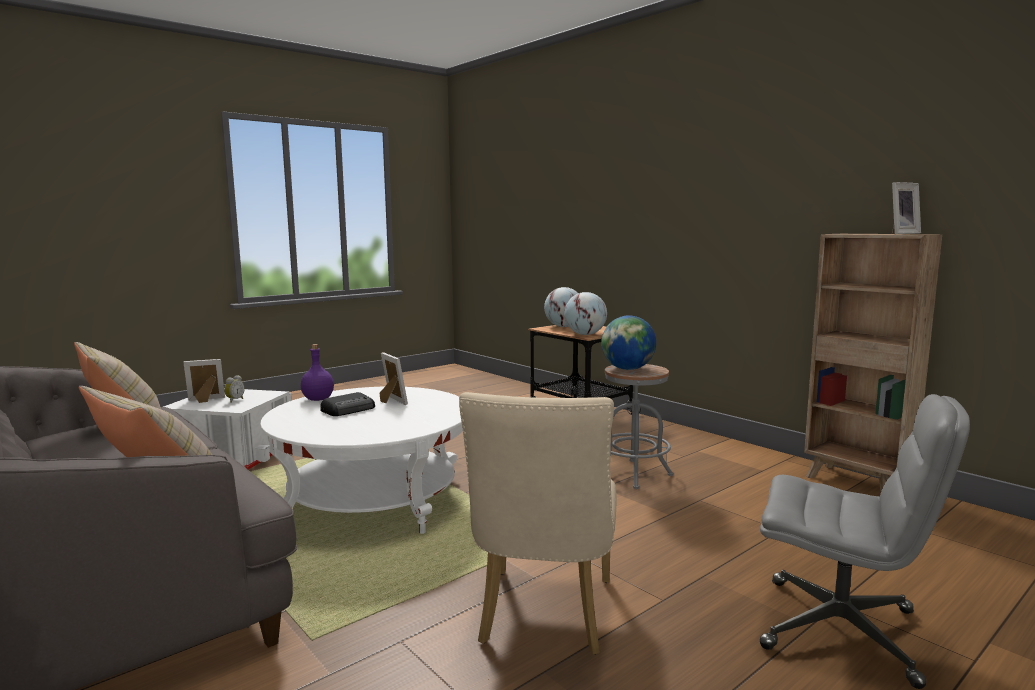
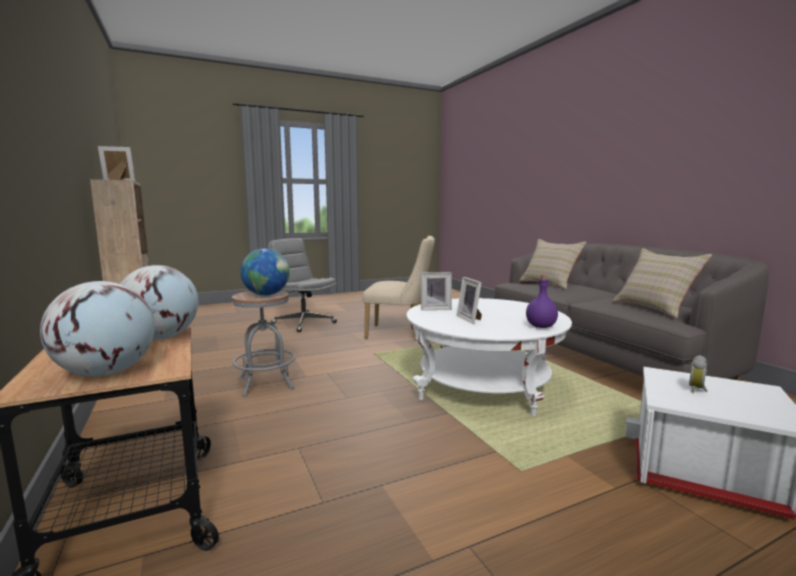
camera: 165 degrees left, 0 degrees up
picture frame [183,359,225,403] -> picture frame moved to [421,272,452,310]
radio [320,392,375,416] -> none
beige chair [459,392,617,655] -> beige chair turned 75 degrees clockwise [363,236,435,340]

